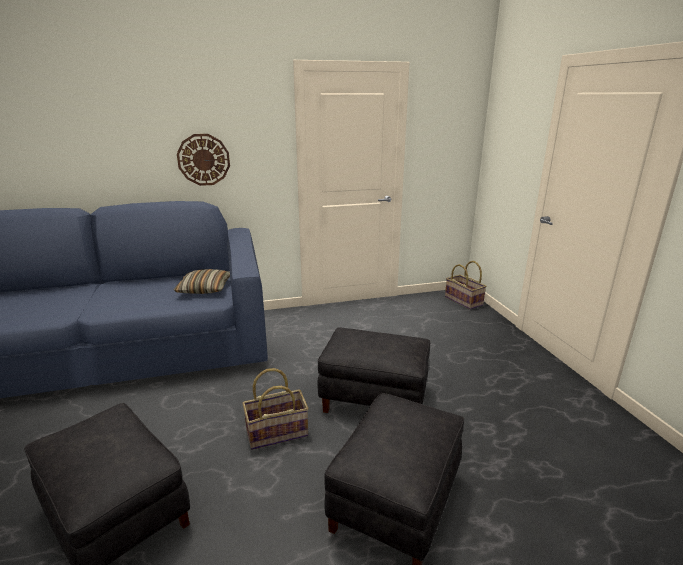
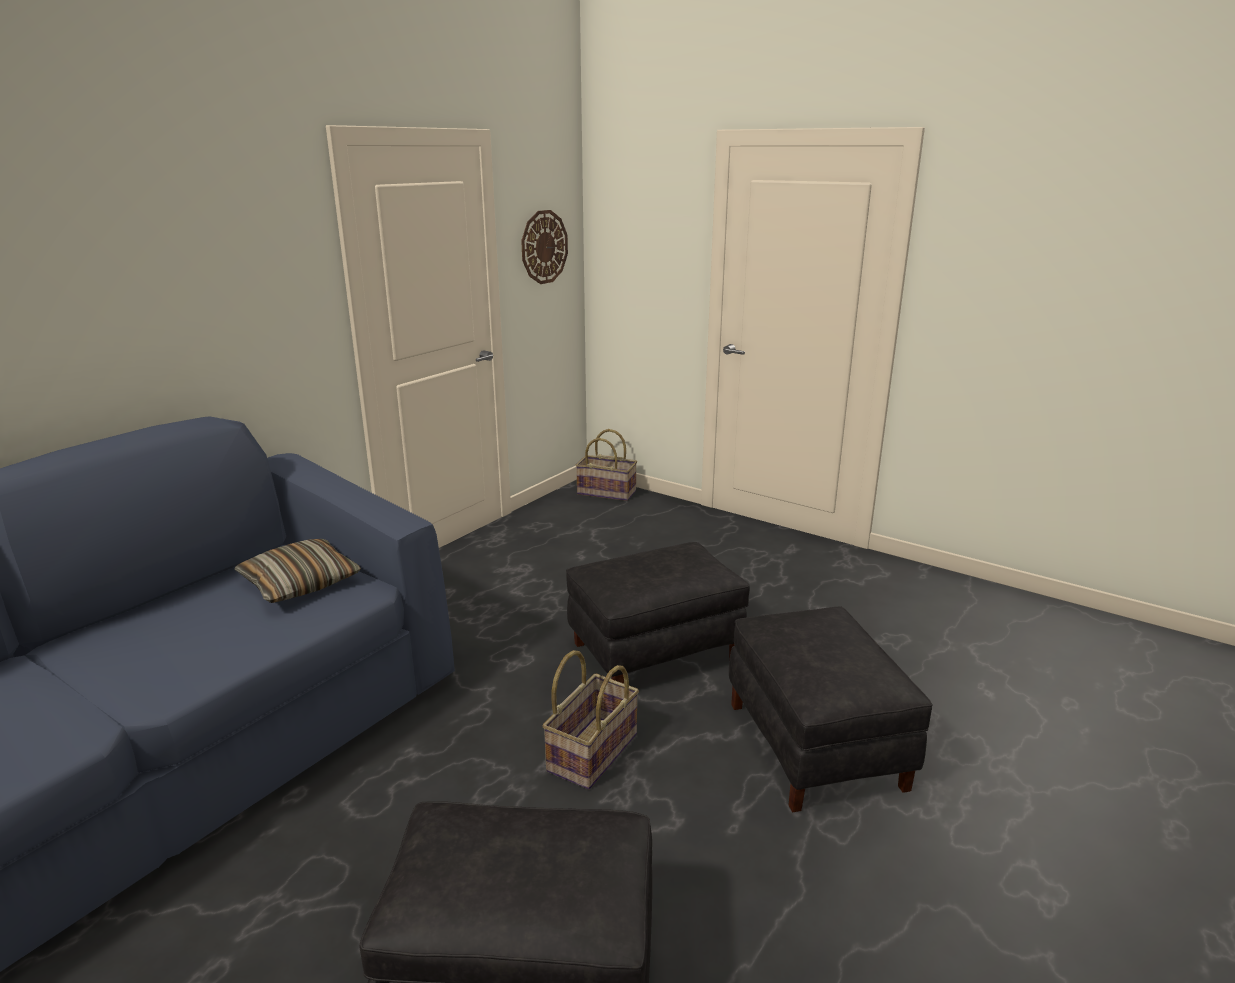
camera: 40 degrees left, 0 degrees up
wall clock [177,134,230,186] -> wall clock moved to [521,210,568,284]

